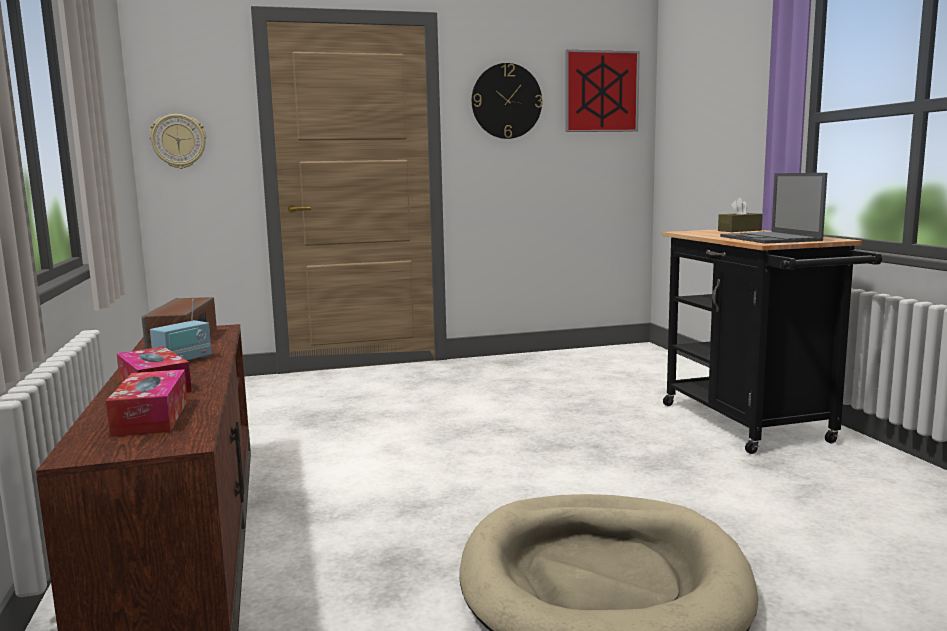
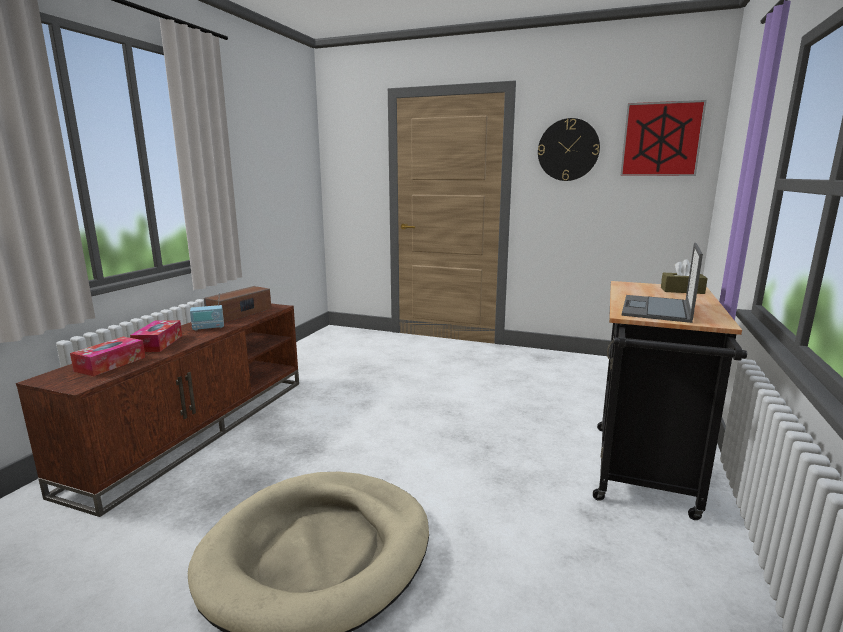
camera: 35 degrees right, 5 degrees up
wall clock [149,114,206,169] -> none

